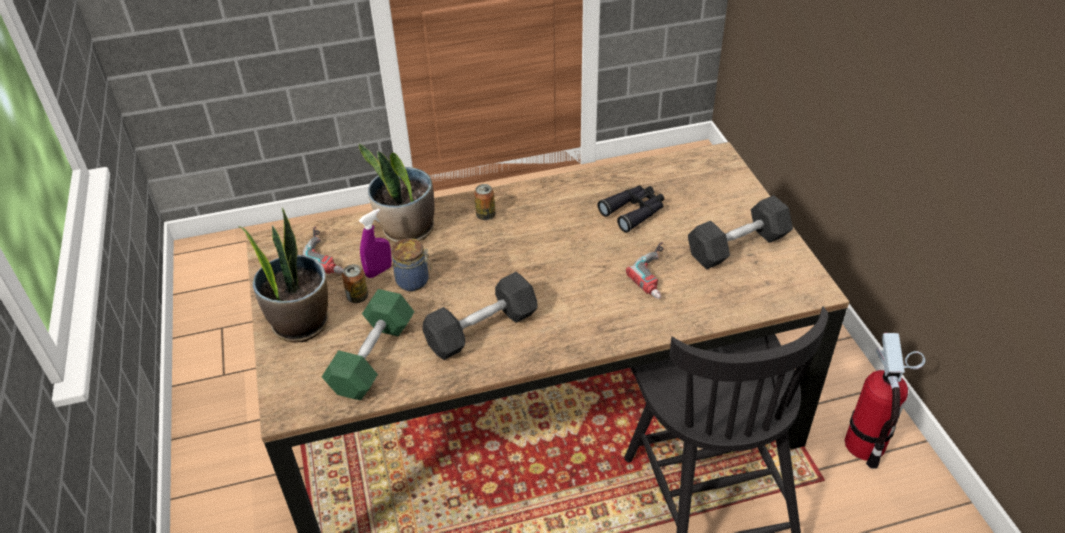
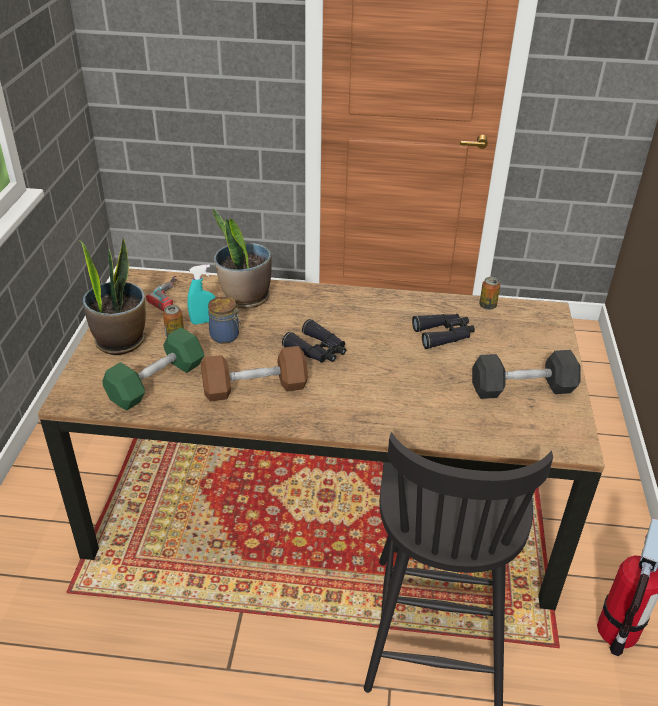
camera: 20 degrees right, 5 degrees down
purple spray bottle [359,208,392,278] -> turquoise spray bottle [188,264,216,325]
grey dumbbell [422,272,538,360] -> brown dumbbell [201,346,308,402]
can [474,184,496,220] -> can moved to [479,277,500,310]
power drill [626,242,664,299] -> none
none -> black binoculars [282,319,346,363]

